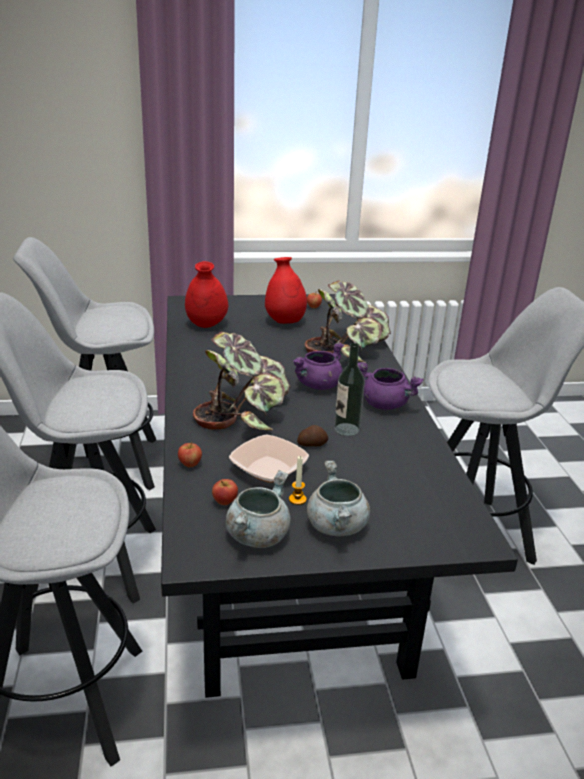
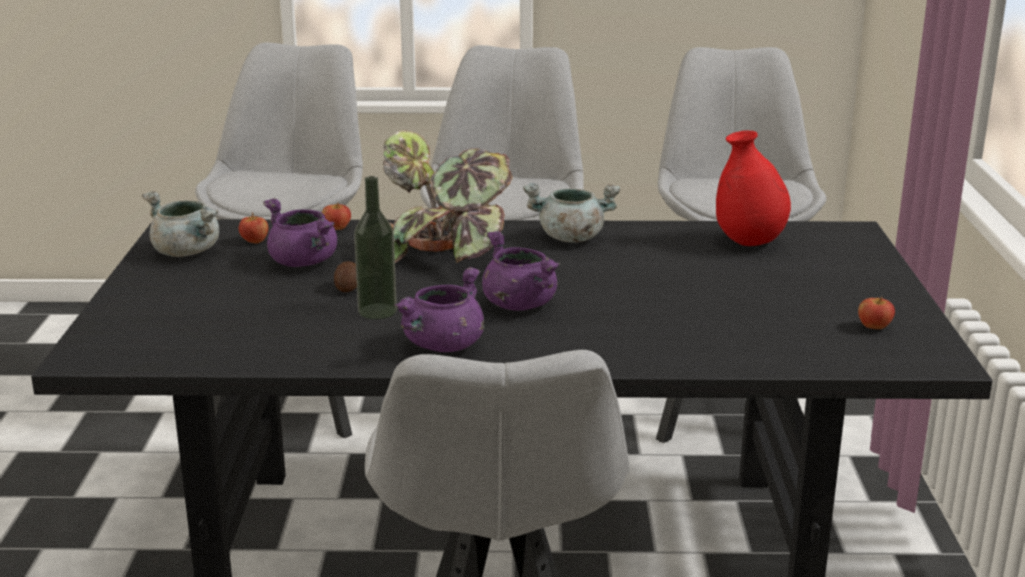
camera: 100 degrees right, 5 degrees down
bowl [229,435,309,483] -> purple cooking pot [263,198,337,267]
red vase [265,257,307,324] -> none
candle [289,456,307,505] -> none
potted plant [304,280,391,363] -> none
grey cooking pot [307,461,370,536] -> grey cooking pot moved to [523,183,620,242]

